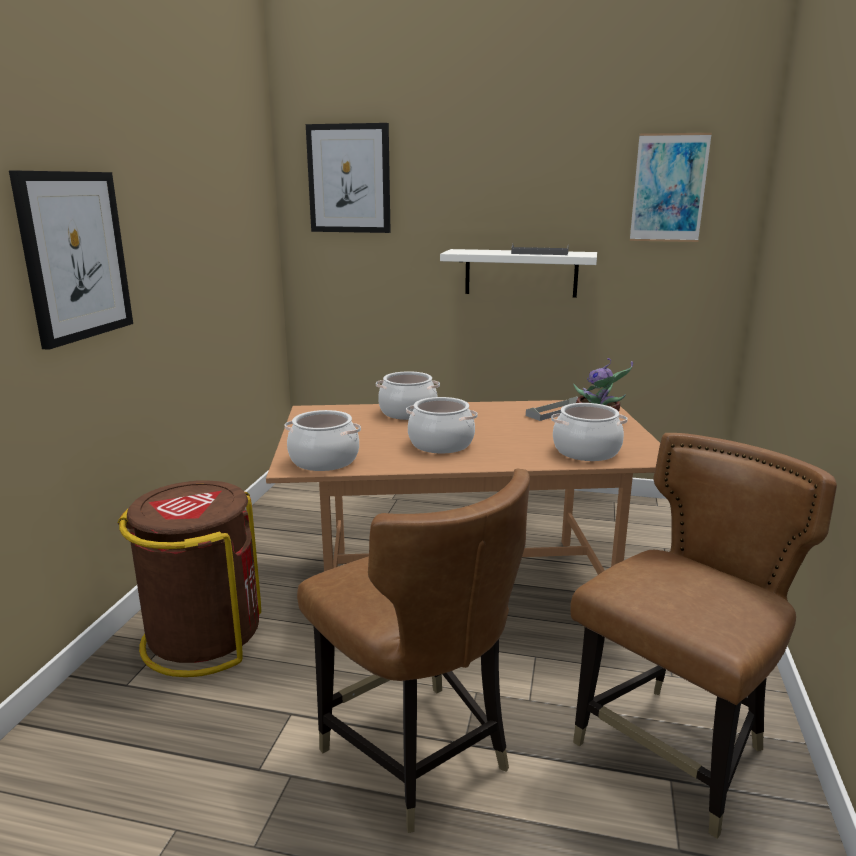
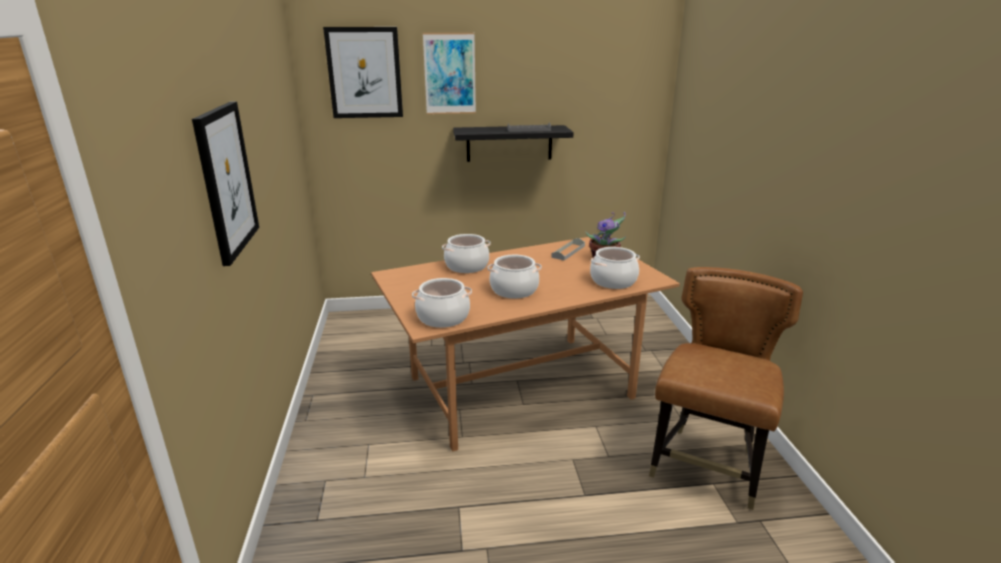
camera: 20 degrees left, 5 degrees up
brown trash can [117,480,261,677] -> none
brown chair [297,469,530,833] -> none
white shelf [440,249,597,298] -> black shelf [453,125,574,162]
picture [630,133,712,242] -> picture moved to [423,33,476,114]

